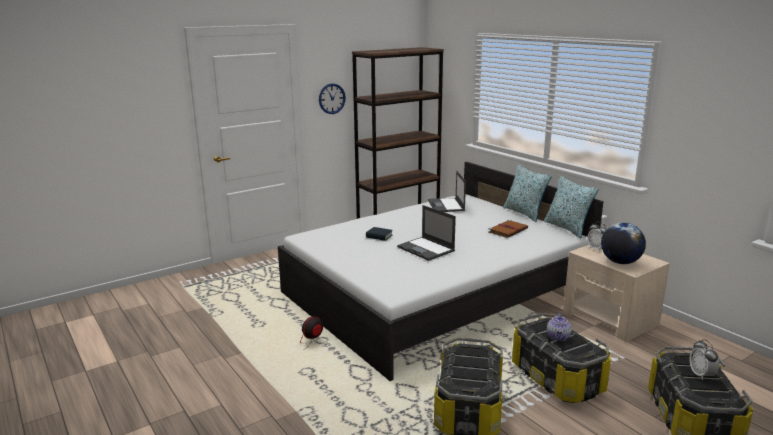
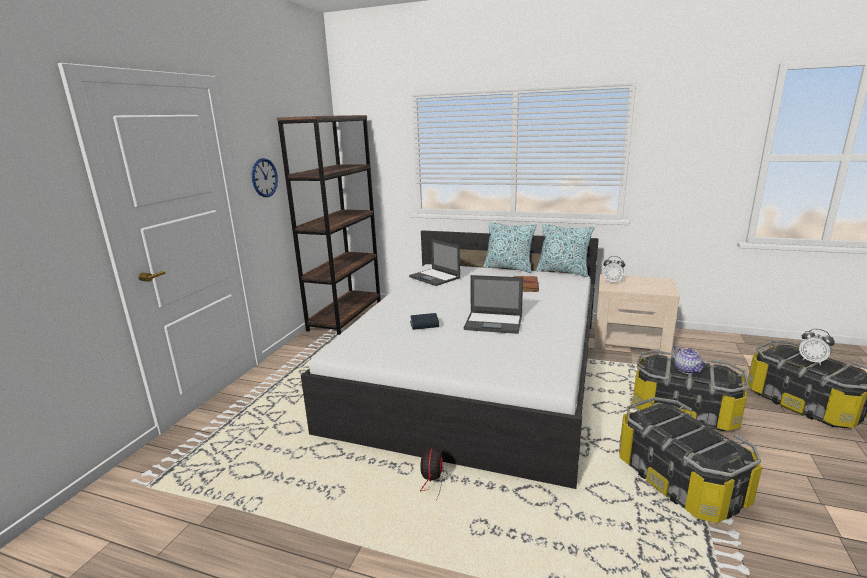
camera: 35 degrees left, 0 degrees up
globe [601,223,646,264] -> none

